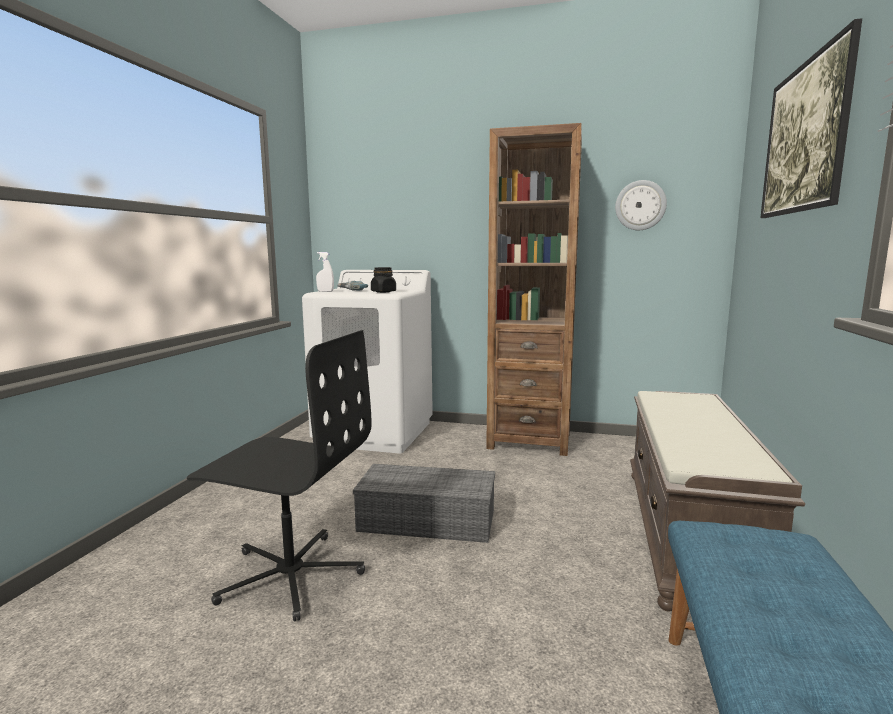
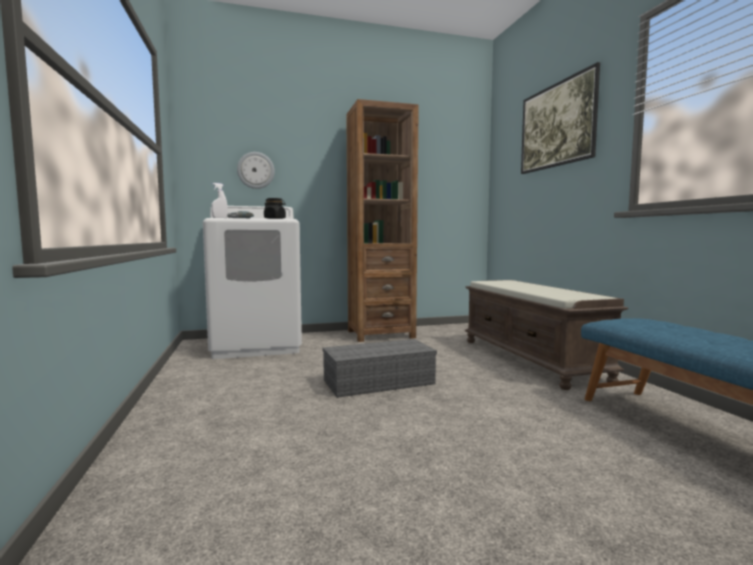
camera: 30 degrees left, 5 degrees down
black office chair [187,330,372,621] -> none
wall clock [615,180,667,230] -> wall clock moved to [237,152,275,189]

